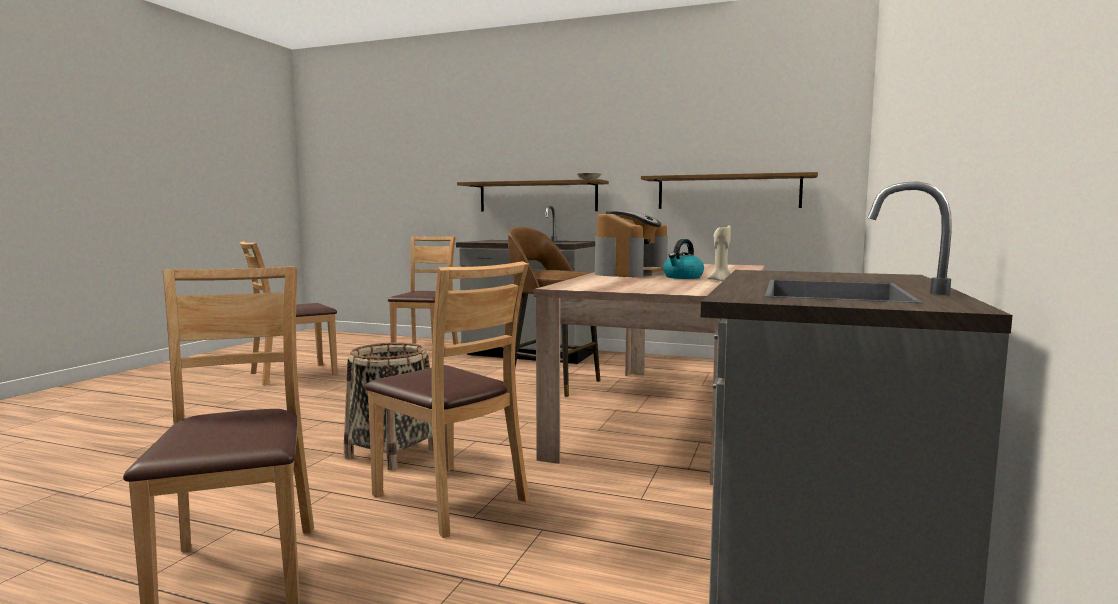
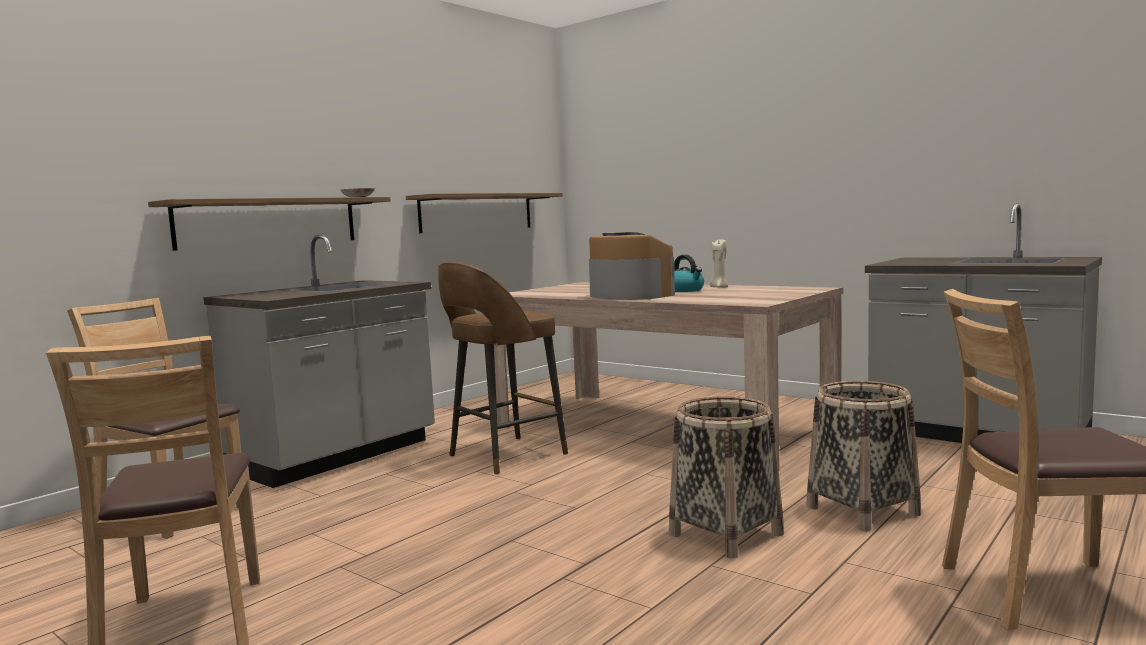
camera: 70 degrees left, 0 degrees up
brown chair [365,261,529,538] -> basket [806,381,921,531]

